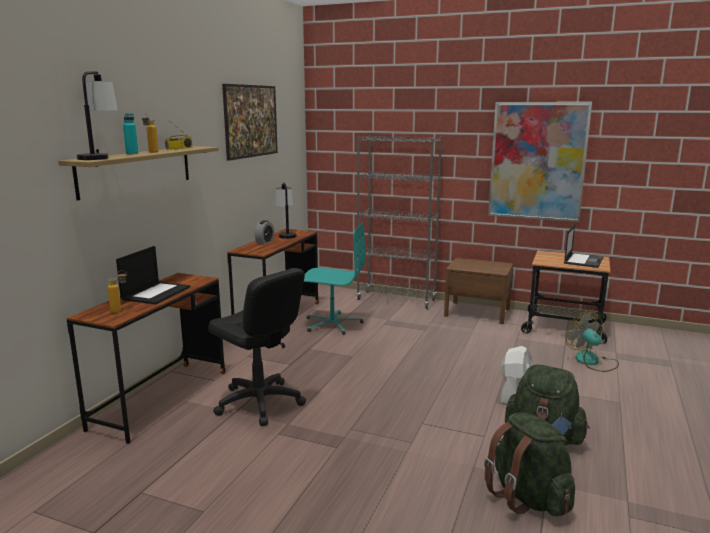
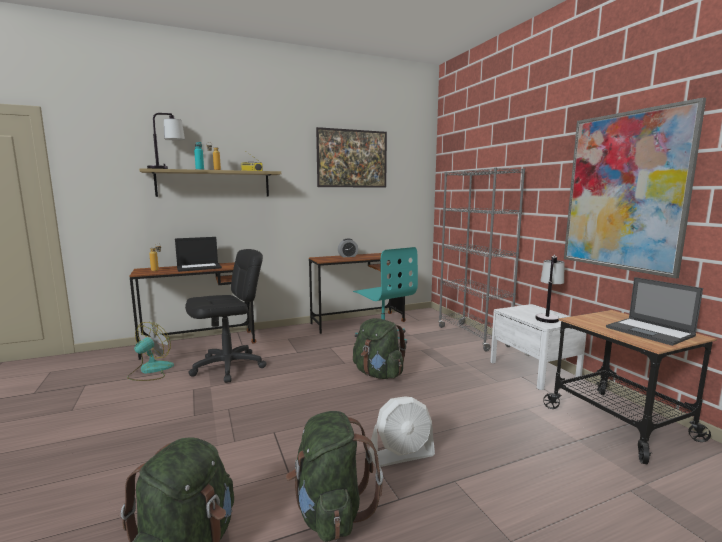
camera: 45 degrees right, 5 degrees down
black office chair [208,268,306,426] -> black office chair turned 120 degrees counterclockwise [185,249,267,383]
table lamp [275,182,297,239] -> table lamp moved to [536,255,565,323]
brown nightstand [444,258,513,324] -> white nightstand [490,304,587,390]
laptop [564,224,603,268] -> laptop turned 75 degrees clockwise [606,277,703,346]
fan [565,312,619,372] -> fan moved to [127,322,174,381]
none -> green backpack [353,318,406,379]

